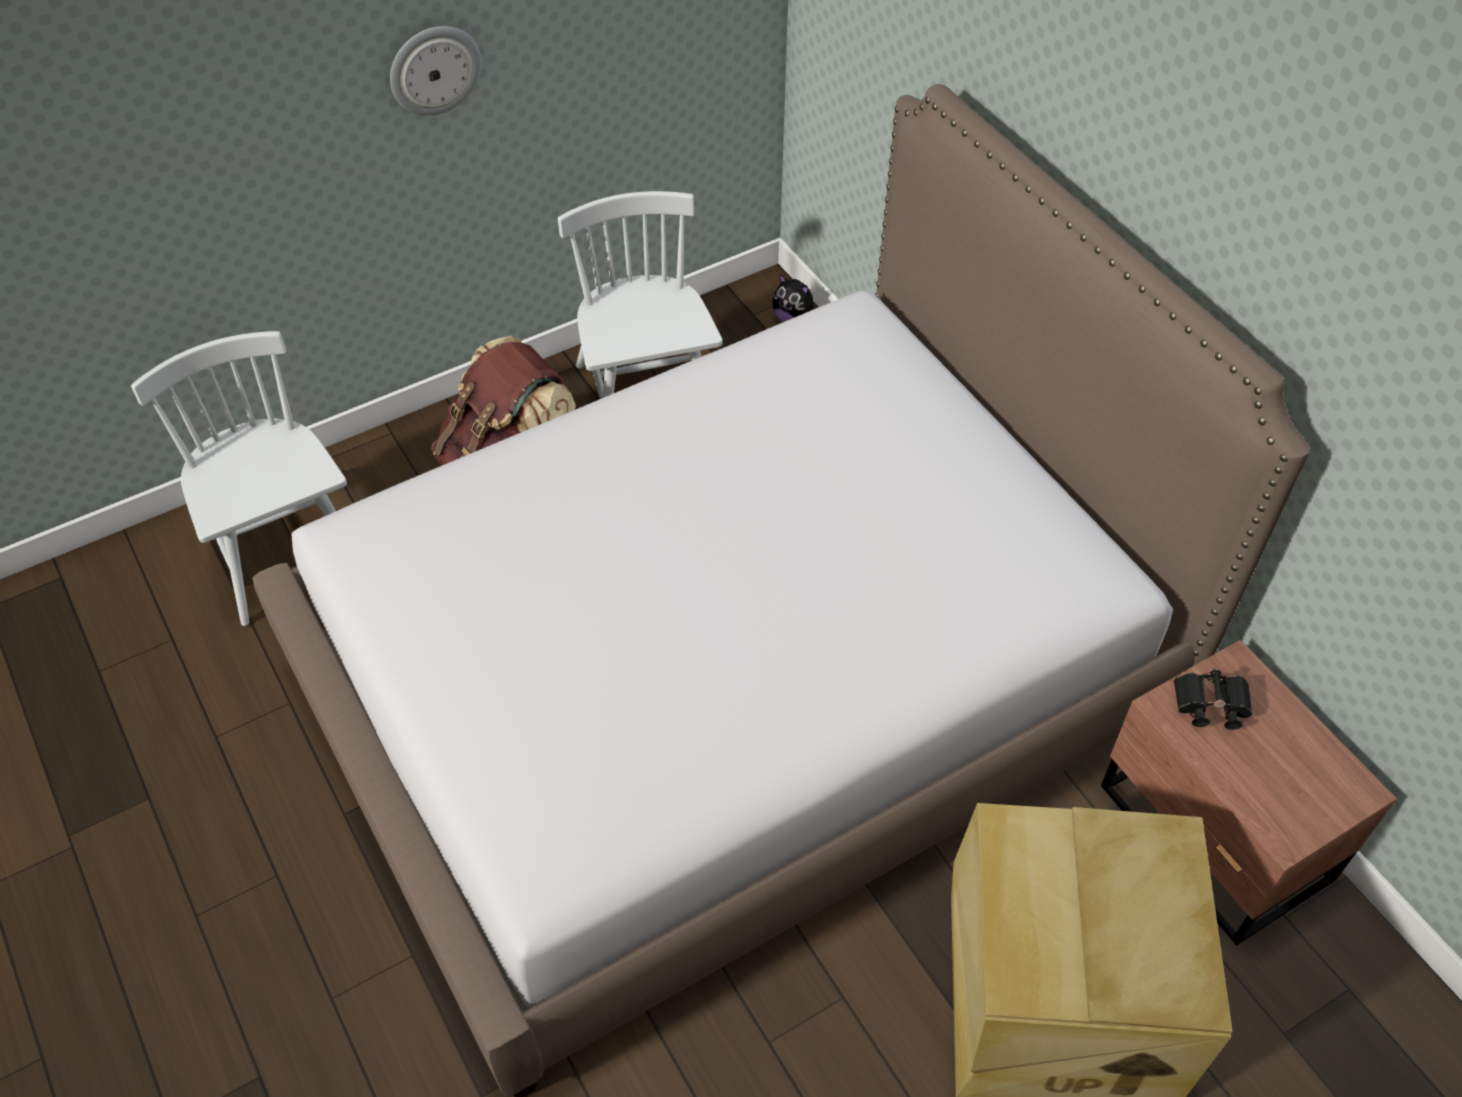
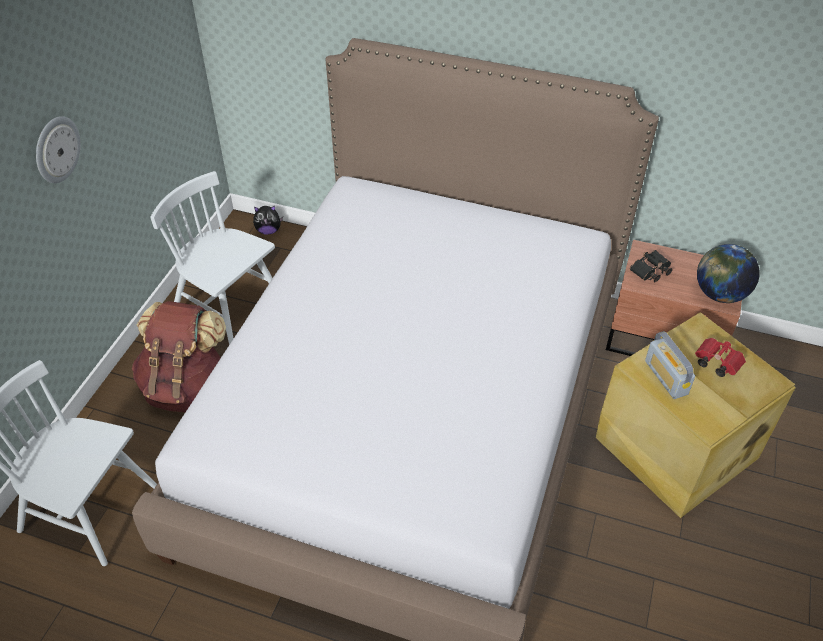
camera: 40 degrees left, 5 degrees down
none -> radio [645,331,695,399]
none -> red binoculars [695,338,746,377]
none -> globe [697,244,760,303]

